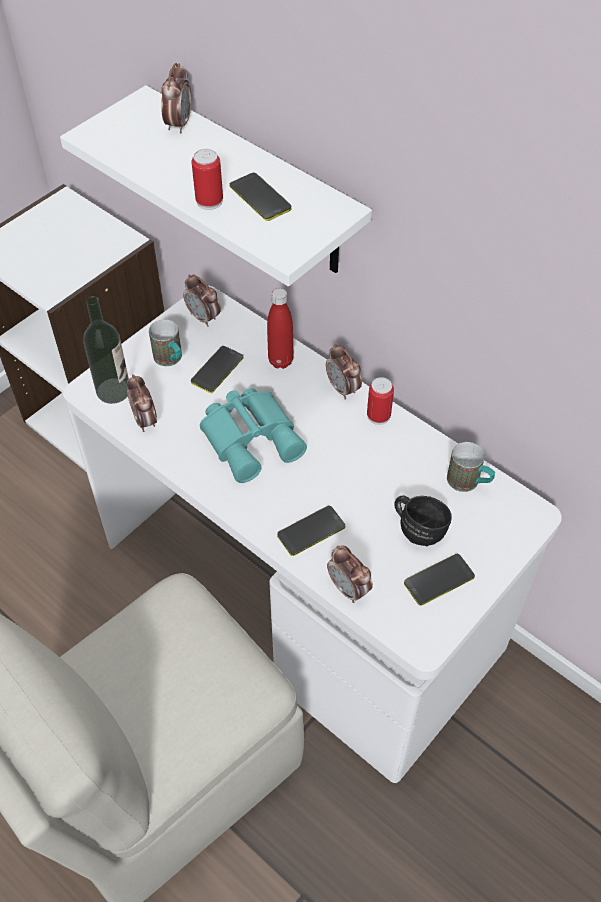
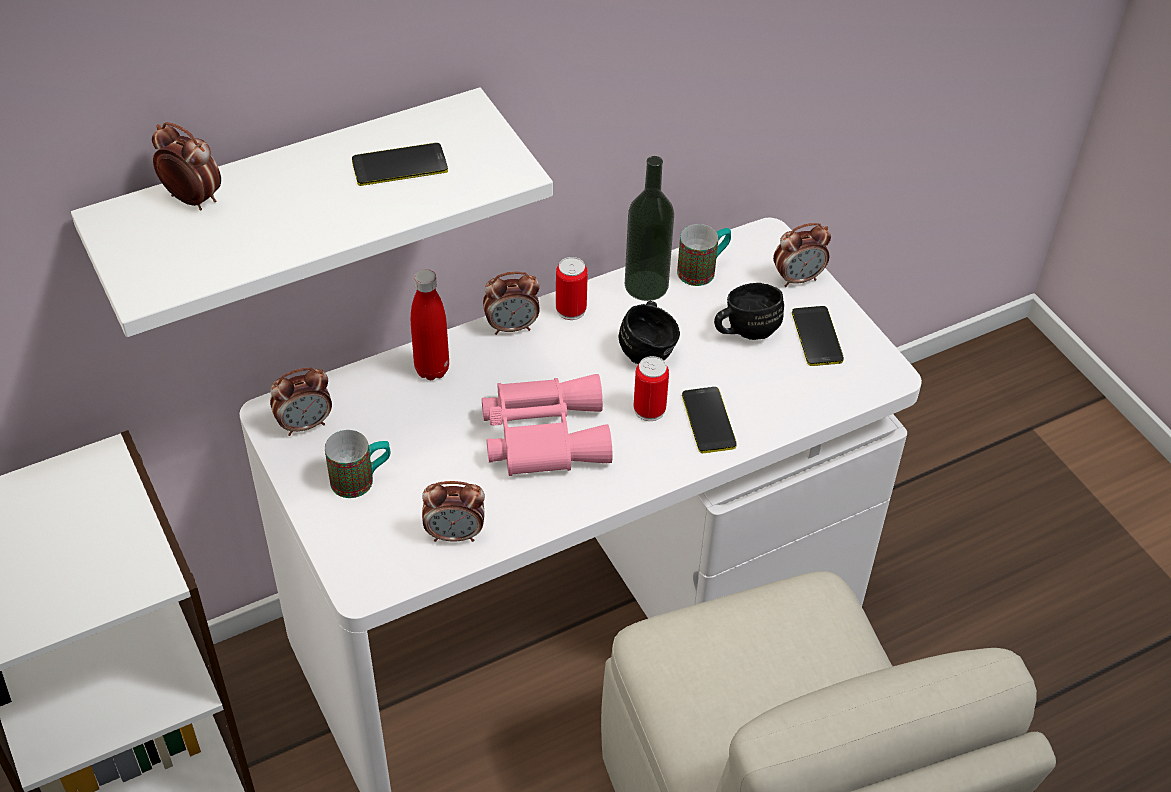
camera: 70 degrees left, 5 degrees down
bottle [83,296,129,404] -> bottle moved to [625,156,674,301]
can [191,149,223,210] -> can moved to [634,356,669,421]
phone [191,346,243,393] -> none
turquoise binoculars [200,388,307,483] -> pink binoculars [482,374,612,476]
alarm clock [327,545,373,603] -> alarm clock moved to [773,223,831,287]
none -> black mug [619,301,680,364]

